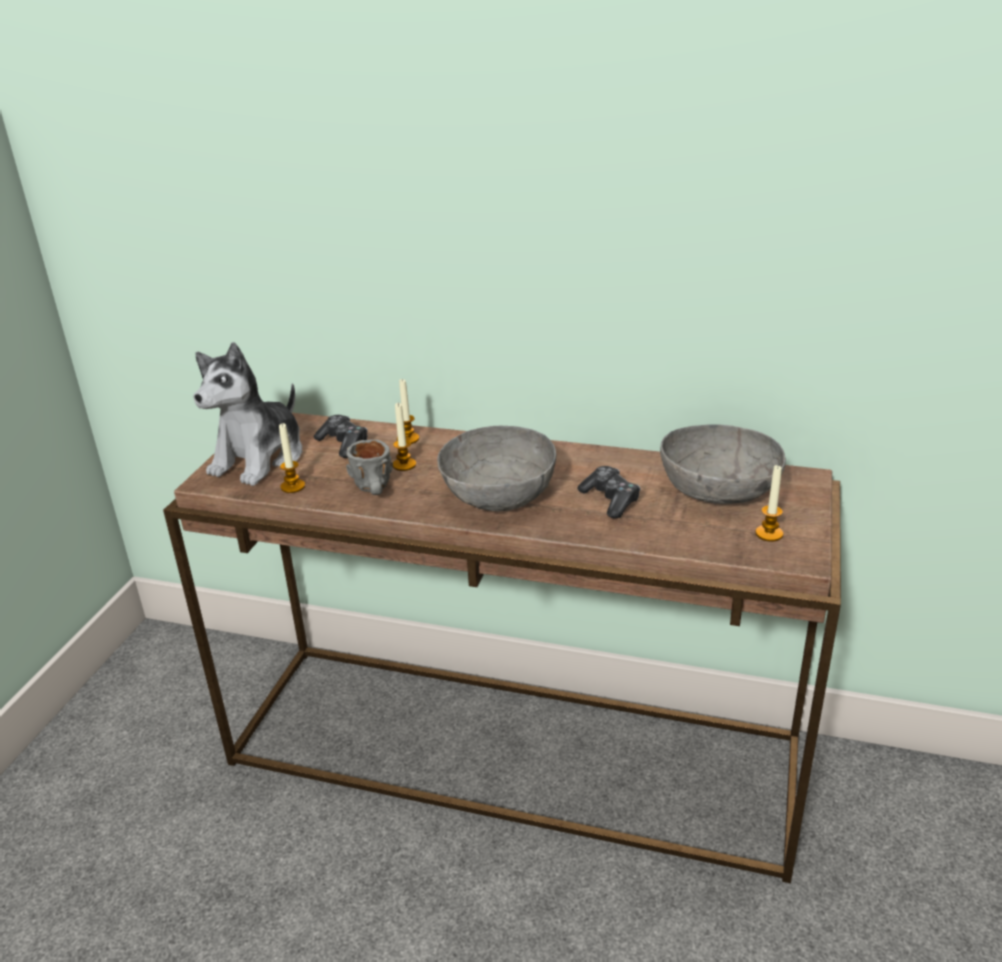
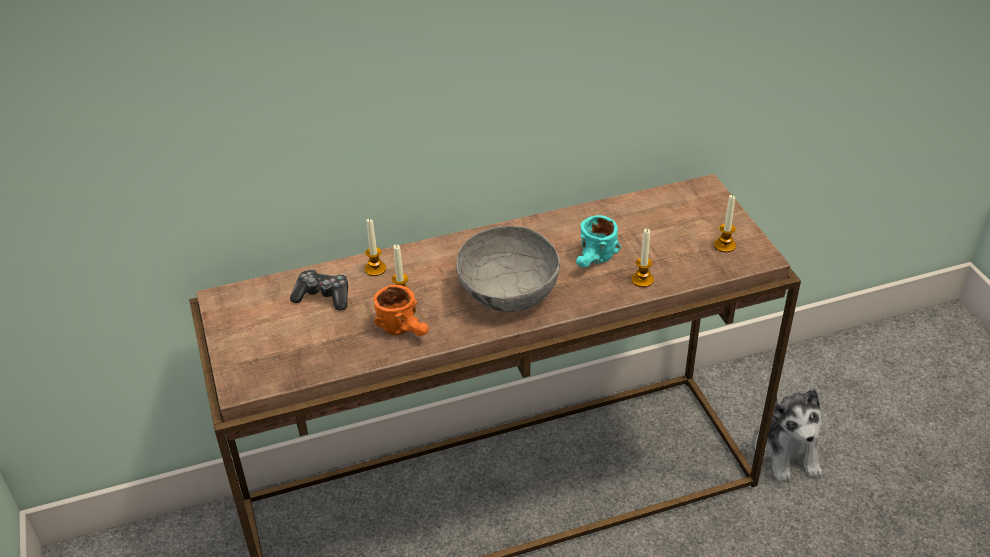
camera: 35 degrees left, 10 degrees up
plush toy [193,342,302,486] -> plush toy moved to [755,389,822,482]
candle [279,423,305,493] -> candle moved to [632,228,654,287]
grey mug [346,439,393,495] -> orange mug [373,285,428,336]
game controller [577,466,641,519] -> turquoise mug [576,215,621,267]
grey bowl [660,425,786,504] -> none

